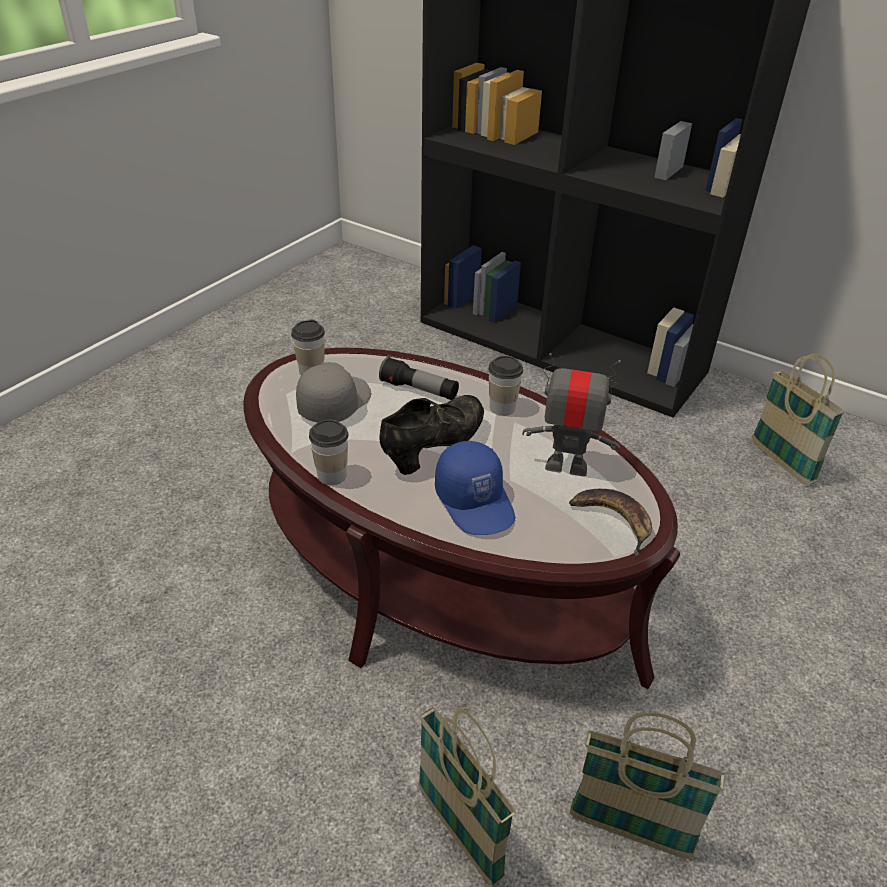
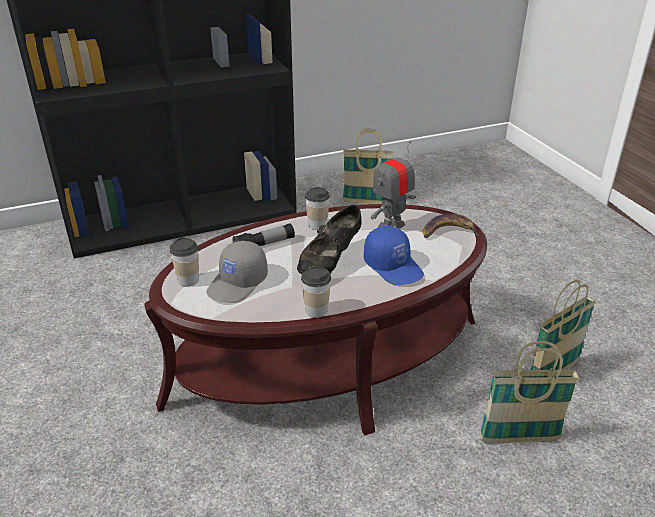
camera: 55 degrees left, 5 degrees down
grey cap [296,364,371,423] -> grey cap turned 120 degrees counterclockwise [206,241,268,303]
black shoe [379,395,484,475] -> black shoe turned 135 degrees counterclockwise [297,205,362,275]
blue cap [435,441,515,535] -> blue cap turned 45 degrees clockwise [364,226,424,285]

